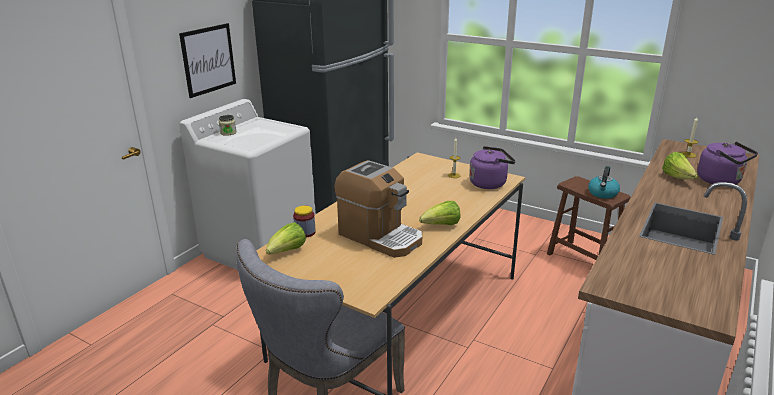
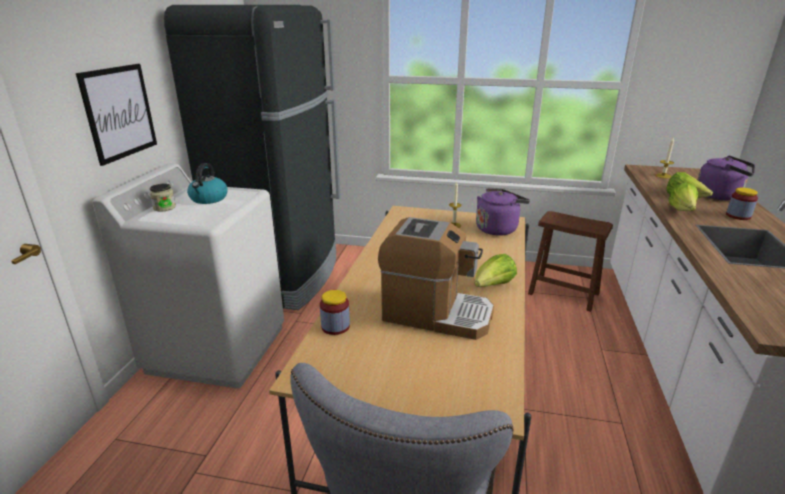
camera: 20 degrees left, 0 degrees up
lettuce [266,222,306,255] -> lettuce moved to [668,182,698,211]
kettle [588,166,620,199] -> kettle moved to [187,163,228,204]
none -> jar [726,188,758,220]

